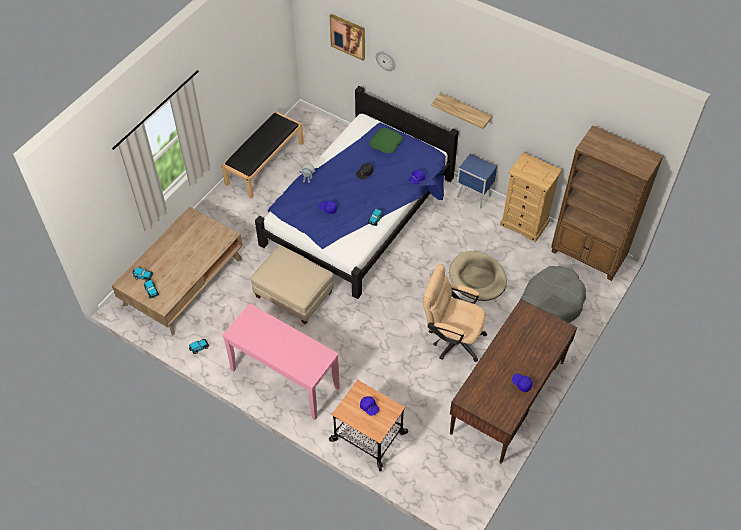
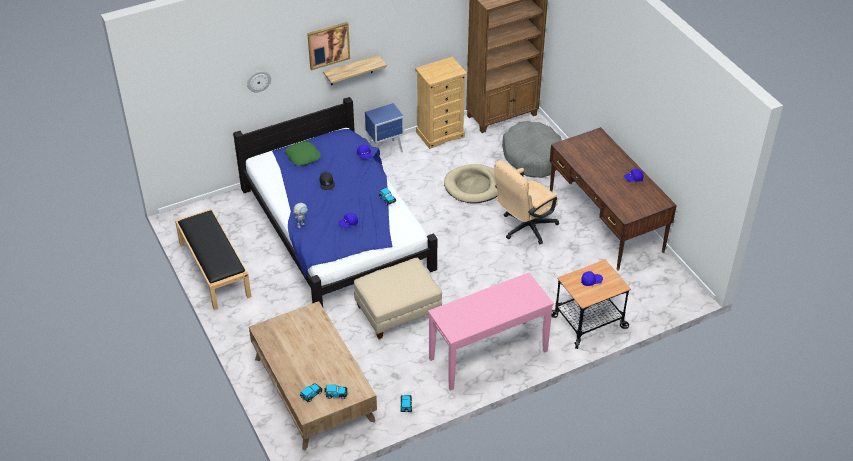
camera: 60 degrees left, 10 degrees down
picture [329,14,365,61] -> picture moved to [307,22,350,70]

